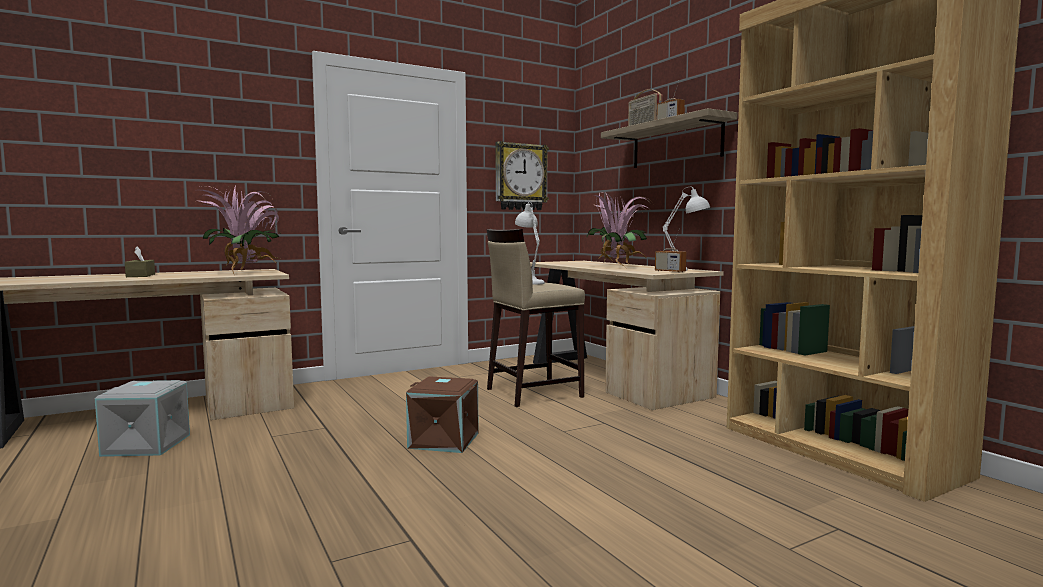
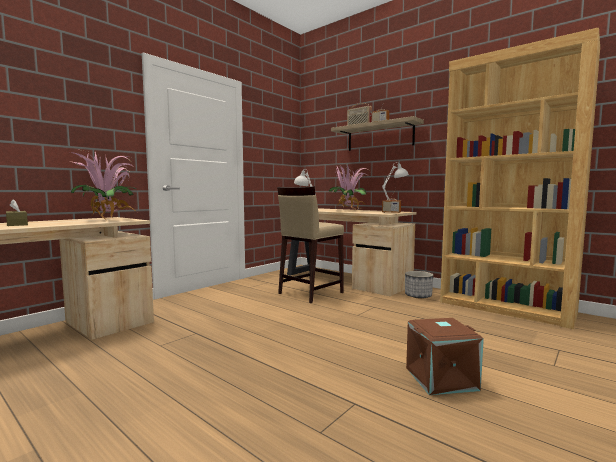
camera: 20 degrees left, 0 degrees up
grey storage box [95,380,190,457] -> none
brown storage box [406,376,479,453] -> brown storage box moved to [406,318,484,395]
wall clock [495,141,549,210] -> none
none -> planter [405,271,433,298]

